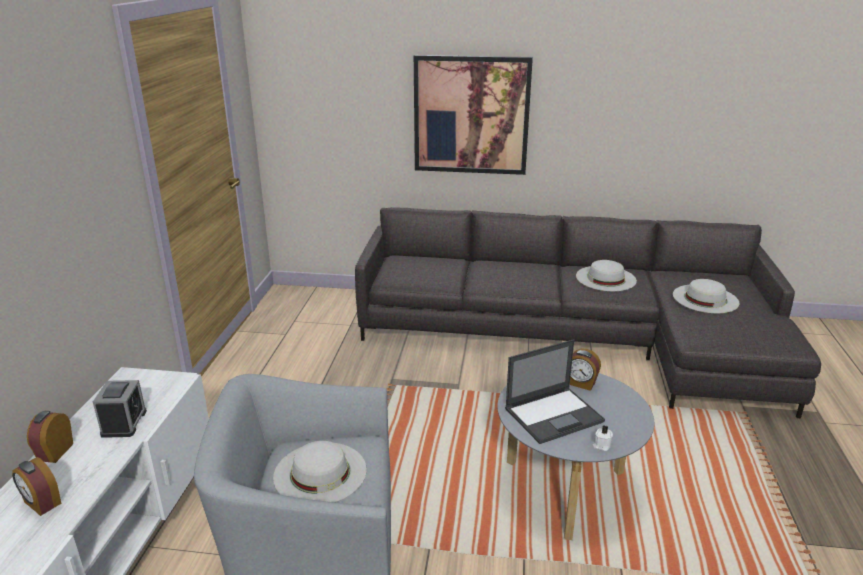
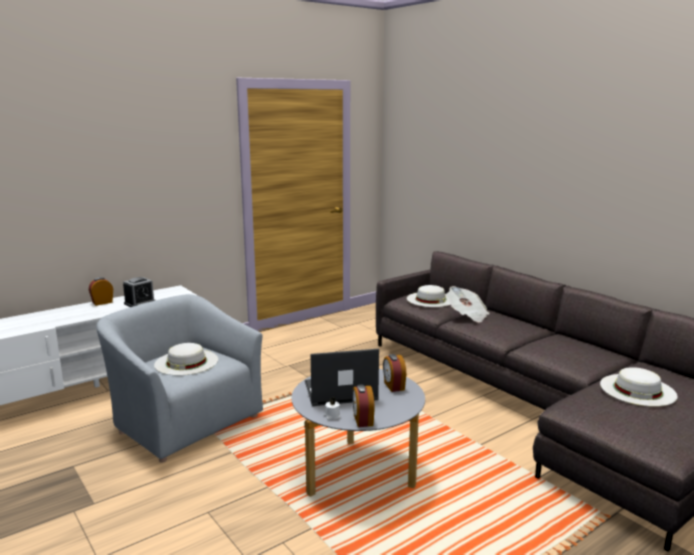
camera: 45 degrees right, 10 degrees down
alarm clock [12,457,61,516] -> alarm clock moved to [352,384,375,427]
picture [414,55,533,175] -> none
laptop [505,339,605,444] -> laptop turned 150 degrees clockwise [305,349,379,406]
white hat [576,260,637,291] -> white hat moved to [407,285,451,307]
none -> newspaper [446,286,490,323]

